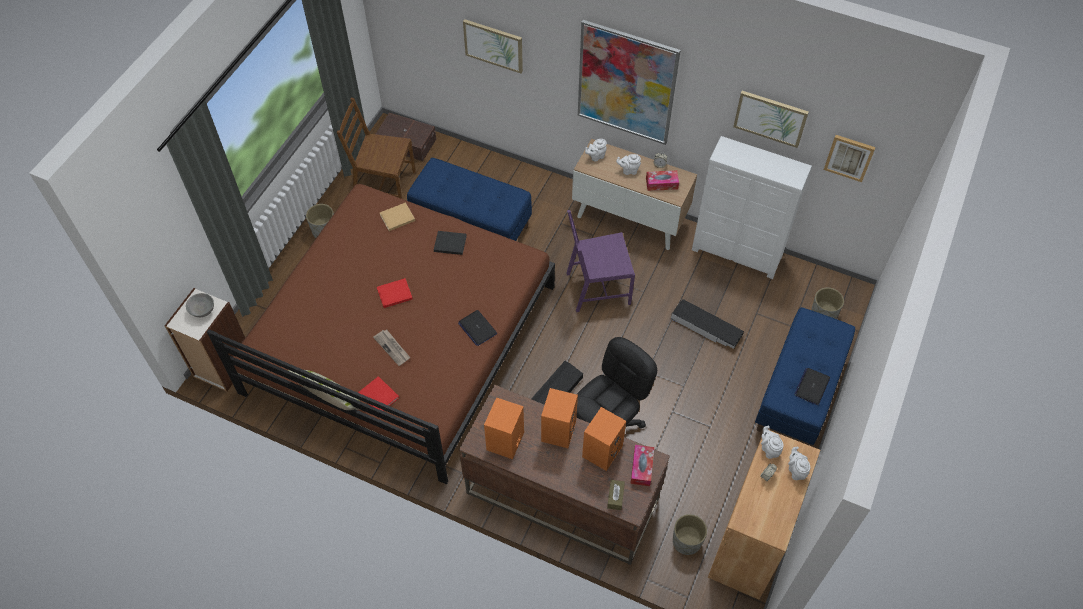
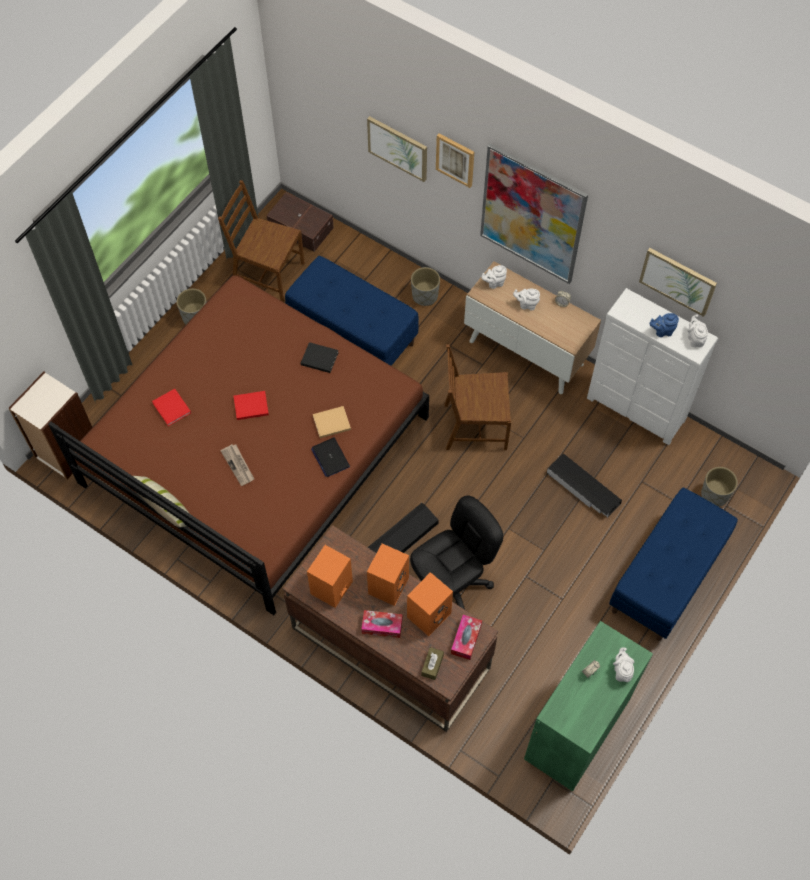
camera: 10 degrees right, 5 degrees up
grey bowl [186,293,214,317] -> none
red book [358,376,399,411] -> red book moved to [152,389,191,426]
beige book [380,202,415,231] -> beige book moved to [313,406,351,438]
purple chair [566,210,635,312] -> brown chair [444,344,511,450]
tissue box [646,170,679,191] -> tissue box moved to [361,610,402,638]
grey planter [673,514,707,555] -> grey planter moved to [411,267,440,306]
brown cabinet [708,430,820,599] -> green cabinet [524,621,653,792]
white teapot [761,426,784,459] -> white teapot moved to [687,315,708,347]
laptop [794,368,830,405] -> none
picture [824,135,876,182] -> picture moved to [436,133,474,188]
none -> blue teapot [649,313,679,337]

